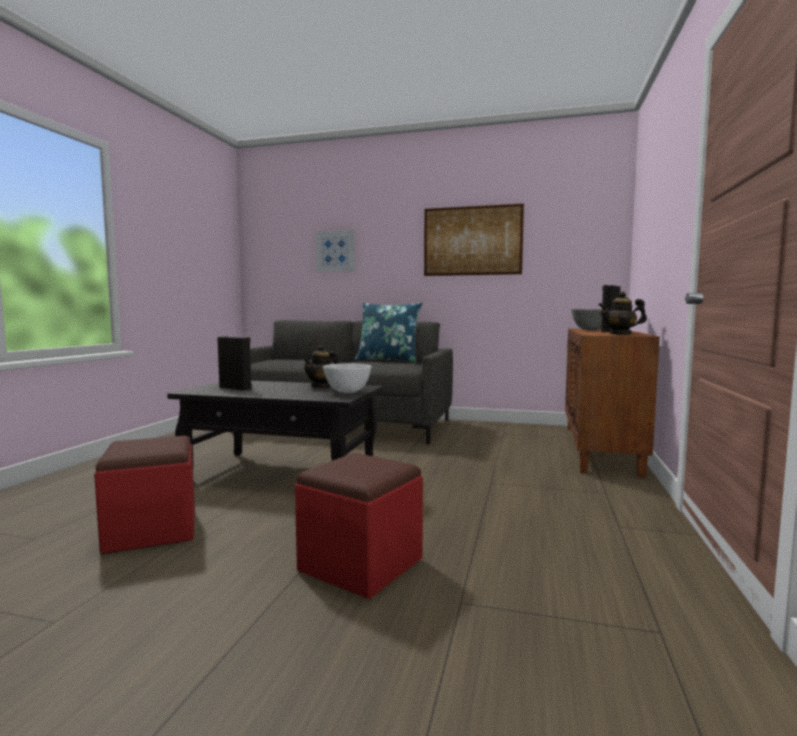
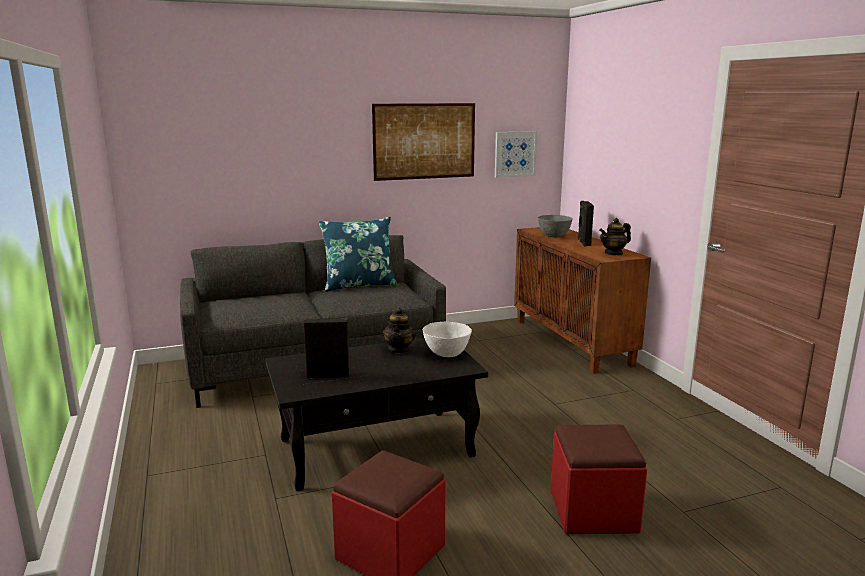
camera: 35 degrees left, 10 degrees up
picture [316,230,355,272] -> picture moved to [495,131,537,178]

